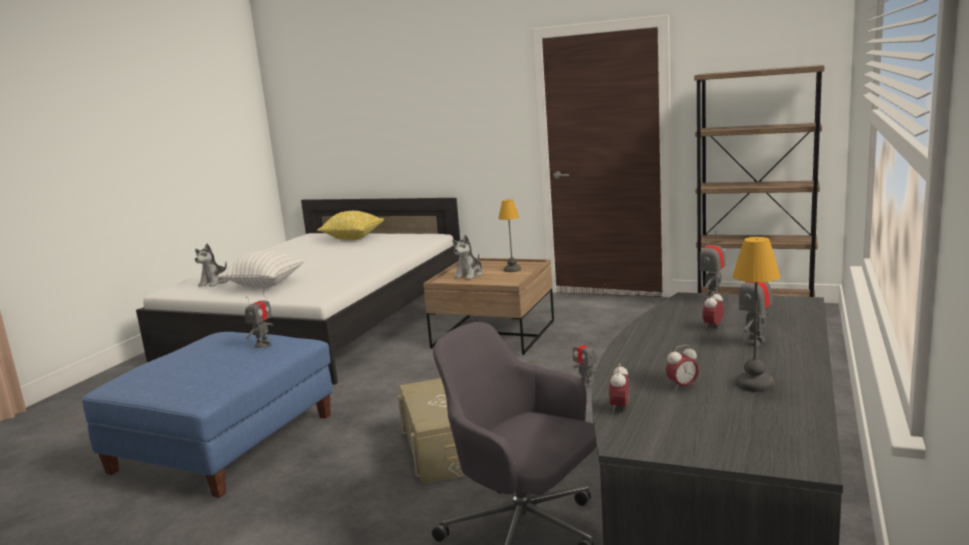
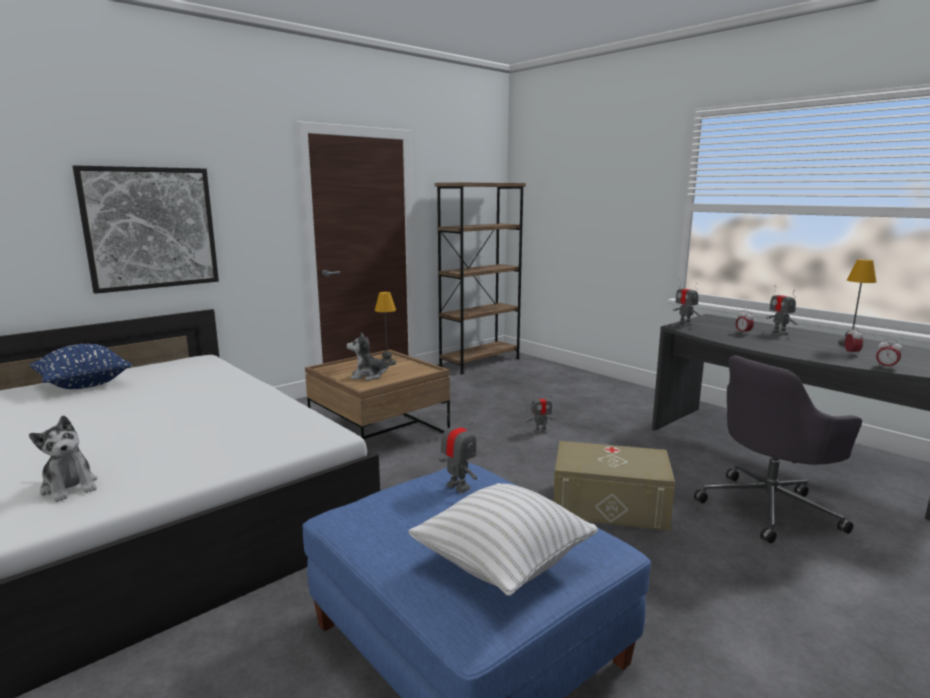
camera: 65 degrees left, 0 degrees up
white pillow [218,250,305,288] -> white pillow moved to [408,483,598,596]
yellow pillow [317,211,384,240] -> blue pillow [30,344,132,389]
plush toy [452,235,483,279] -> plush toy turned 120 degrees clockwise [347,332,392,380]
none -> picture [73,165,219,294]

